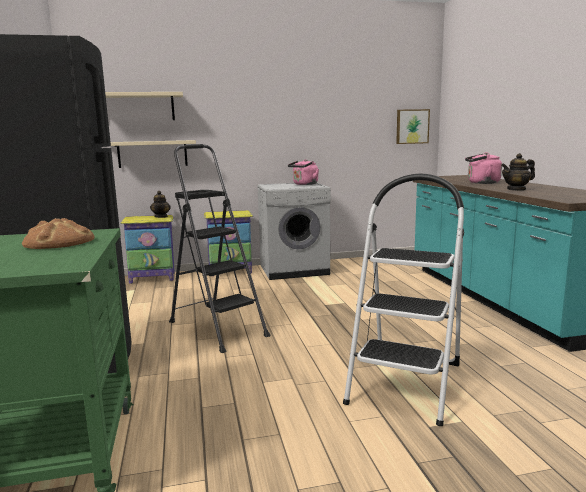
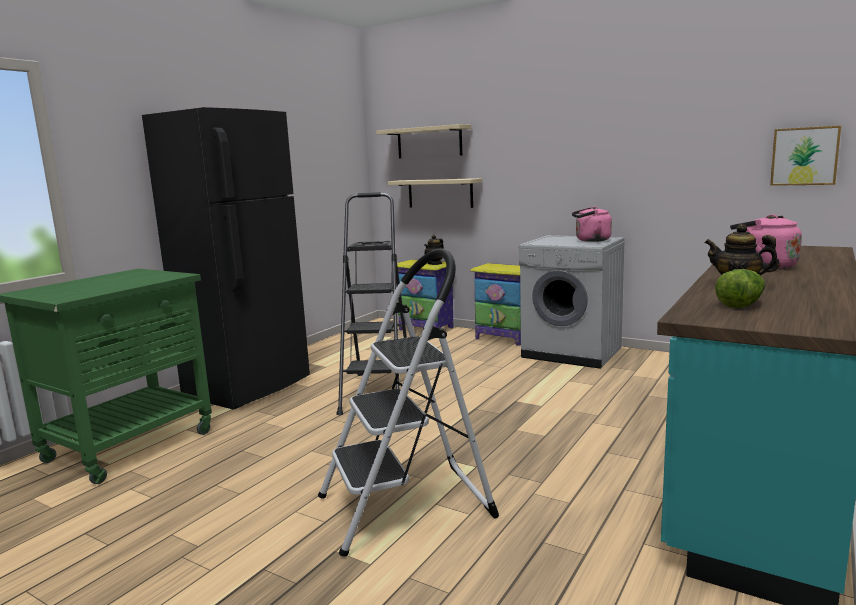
camera: 45 degrees right, 0 degrees up
bread [22,218,94,249] -> none
none -> lettuce [715,269,765,308]

